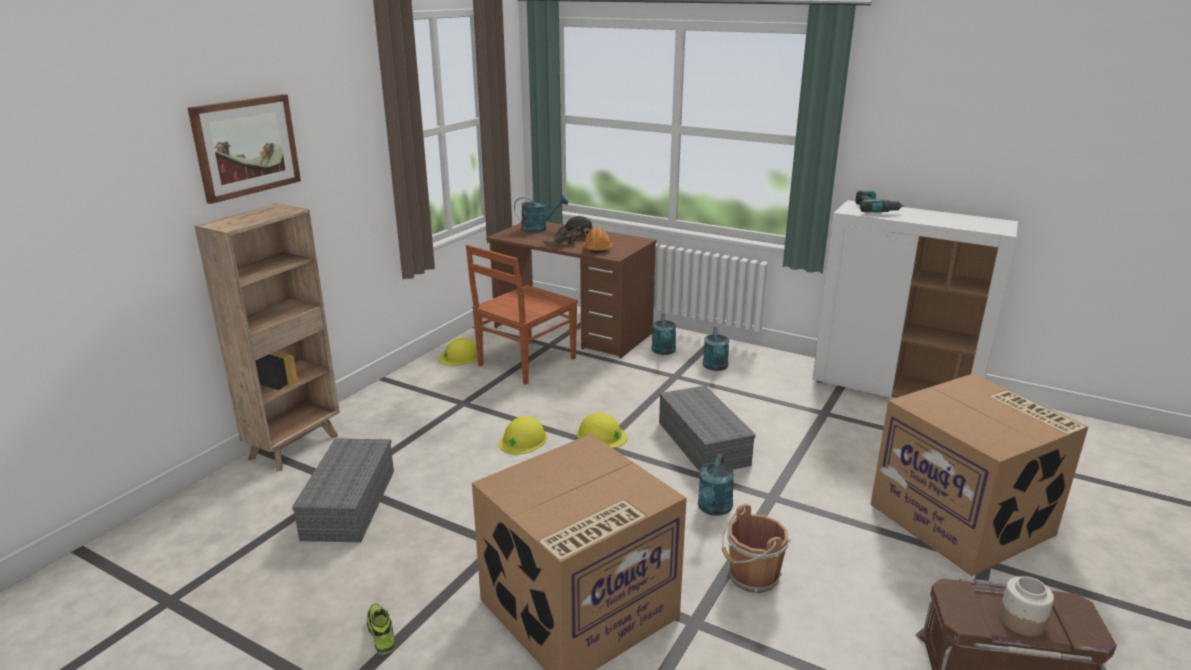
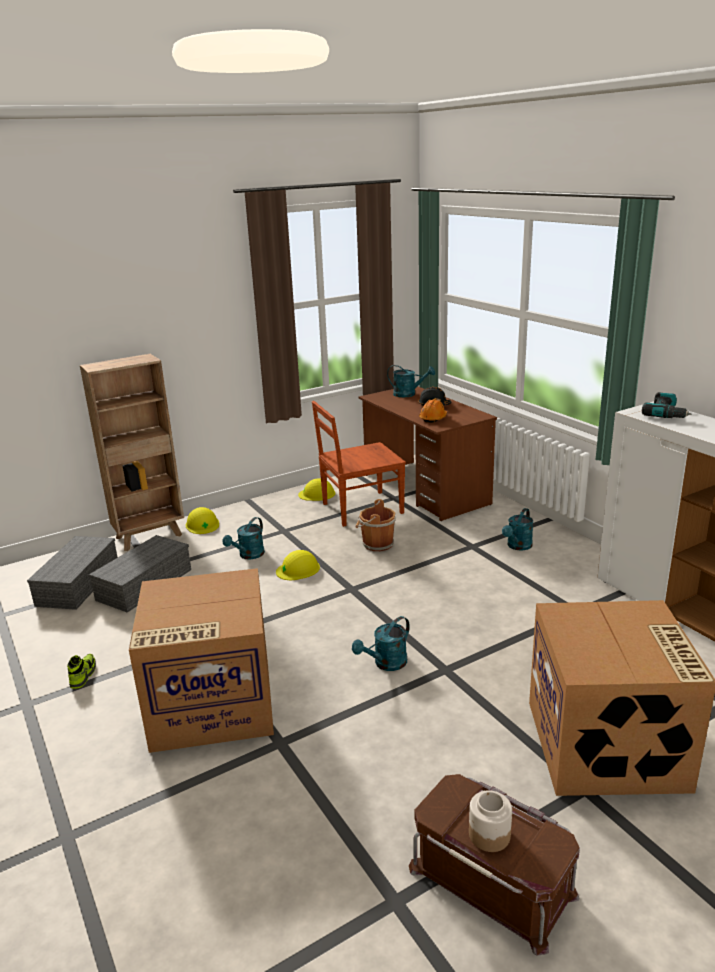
camera: 30 degrees right, 0 degrees up
picture [188,94,301,204] -> none
brown shoe [542,225,581,246] -> none
yellow hard hat [577,412,628,448] -> yellow hard hat moved to [185,507,219,534]
turquoise watering can [652,313,676,355] -> turquoise watering can moved to [223,517,265,559]
grey storage box [659,385,756,472] -> grey storage box moved to [27,536,118,610]
brown bucket [722,504,791,593] -> brown bucket moved to [356,499,396,551]

